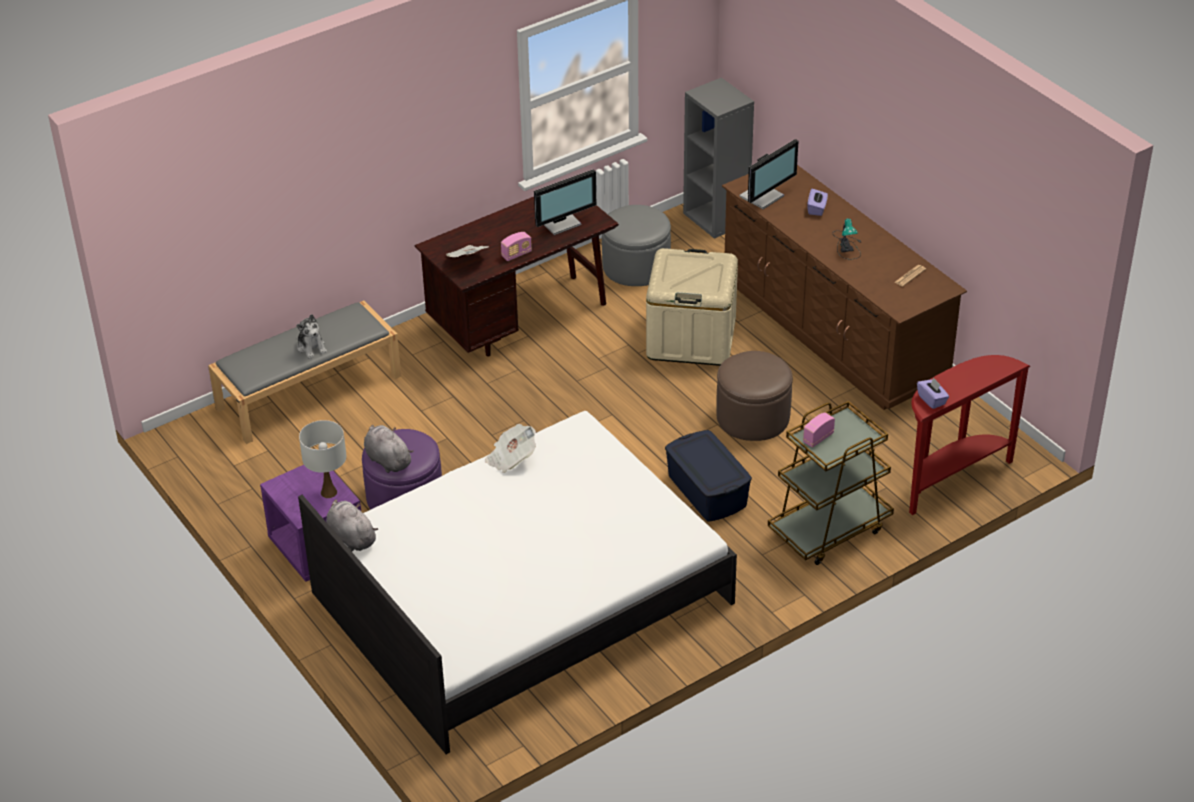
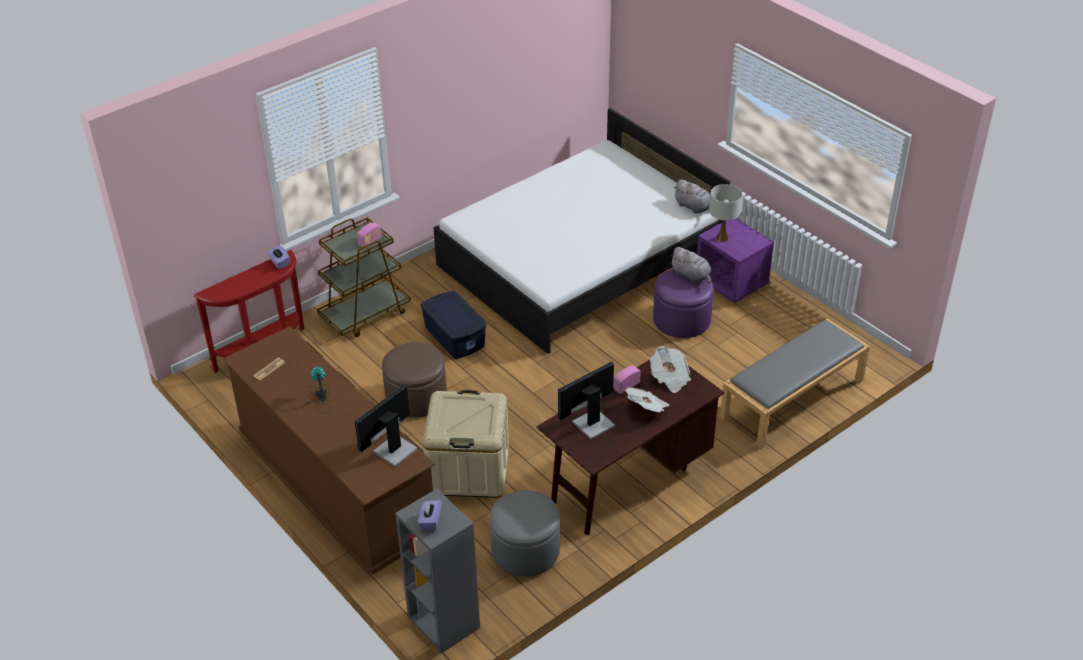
camera: 175 degrees right, 0 degrees up
plush toy [297,314,327,359] -> none
newspaper [485,424,536,473] -> newspaper moved to [625,387,669,413]
purple tissue box [807,189,828,216] -> purple tissue box moved to [418,500,441,531]

